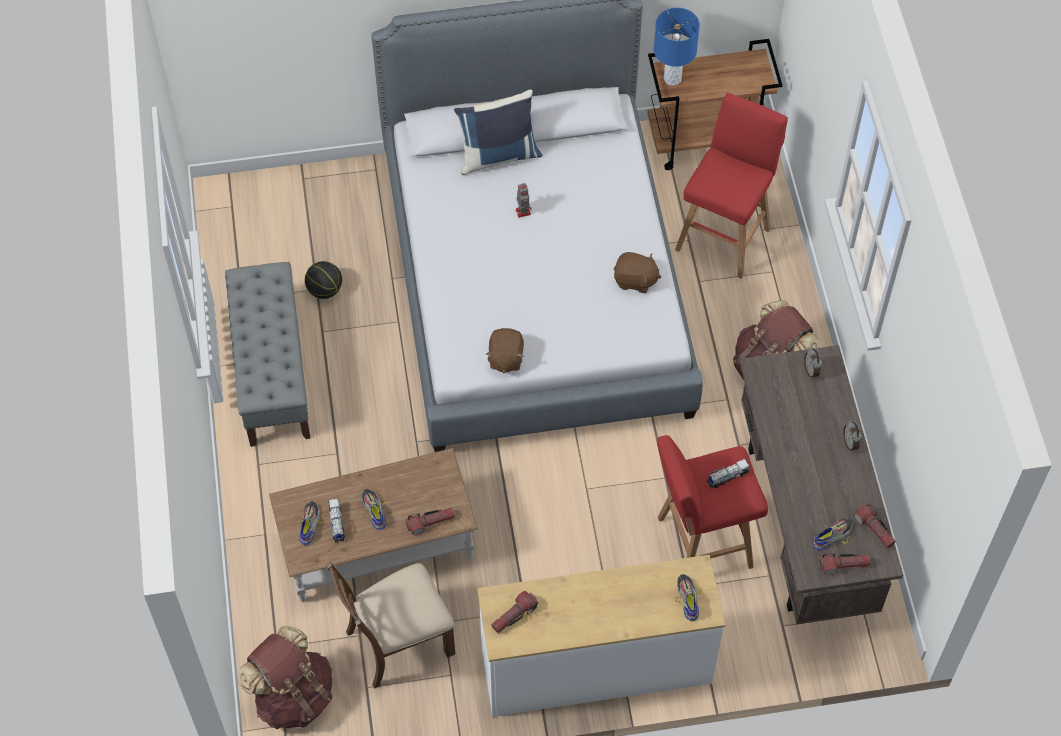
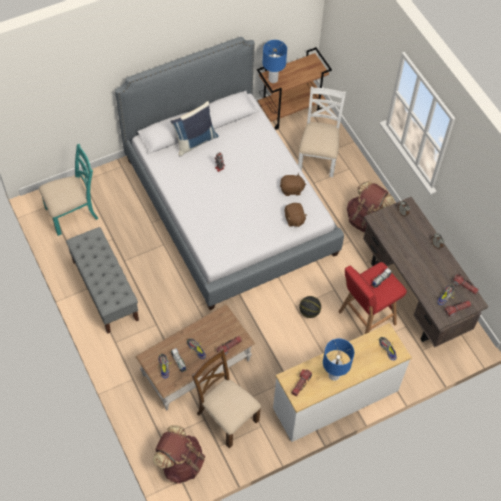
camera: 20 degrees left, 0 degrees up
basketball [305,261,342,299] -> basketball moved to [299,296,321,318]
brown chair [326,562,455,689] -> brown chair turned 90 degrees clockwise [192,348,261,448]
brown plush toy [486,328,524,373] -> brown plush toy moved to [285,203,307,227]
red stool [675,93,788,279] -> white chair [298,87,346,177]
none -> turquoise chair [39,144,98,236]
none -> blue table lamp [323,339,354,381]

